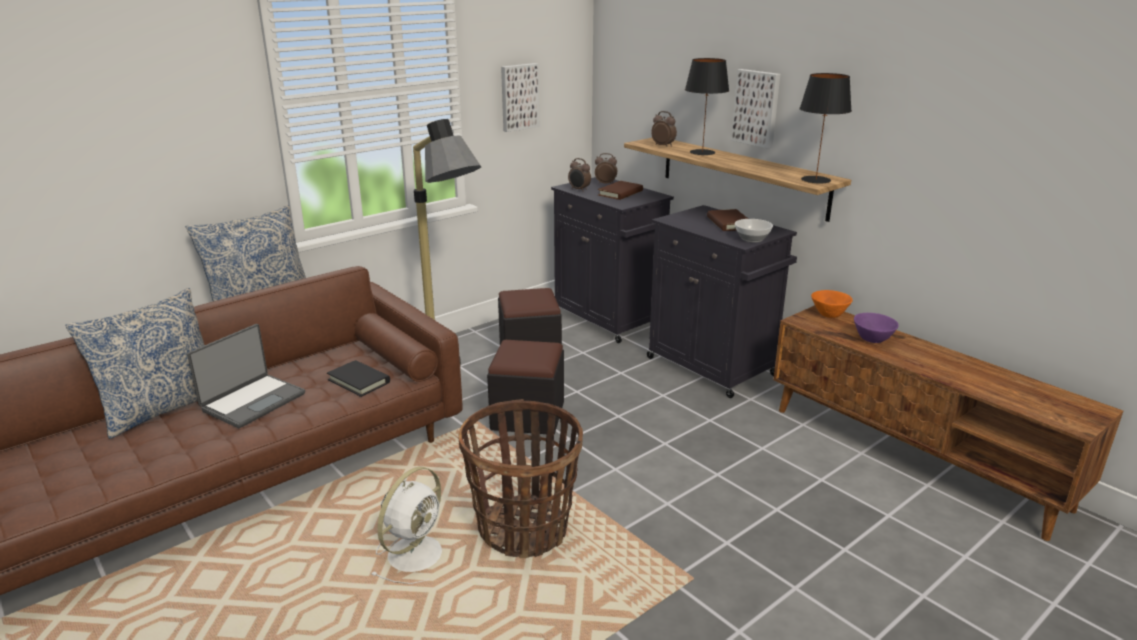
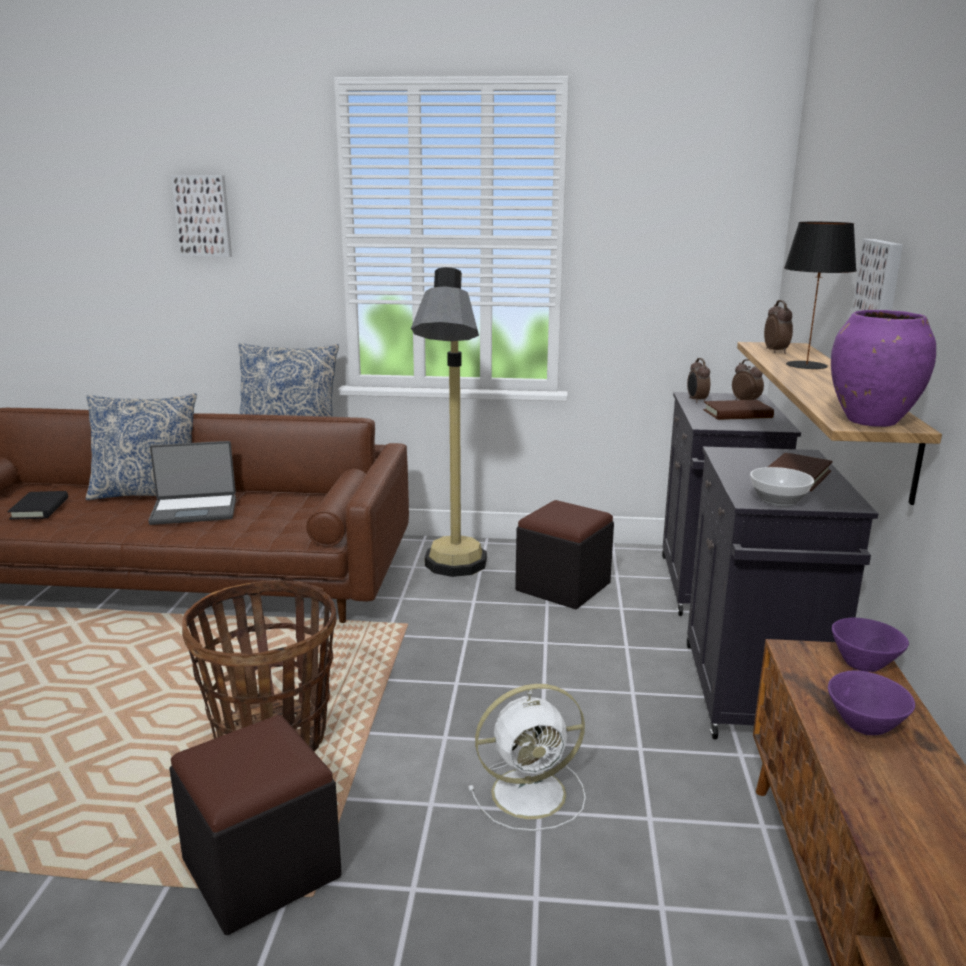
camera: 45 degrees right, 5 degrees down
black book [327,360,390,397] -> black book moved to [7,491,68,520]
white fan [372,467,442,584] -> white fan moved to [468,684,586,831]
black ottoman [487,340,564,434] -> black ottoman moved to [169,715,342,935]
picture [501,63,539,132] -> picture moved to [171,175,232,257]
black table lamp [799,73,852,183] -> purple vase [831,310,936,427]
orange bowl [811,290,853,318] -> purple bowl [832,618,909,672]

